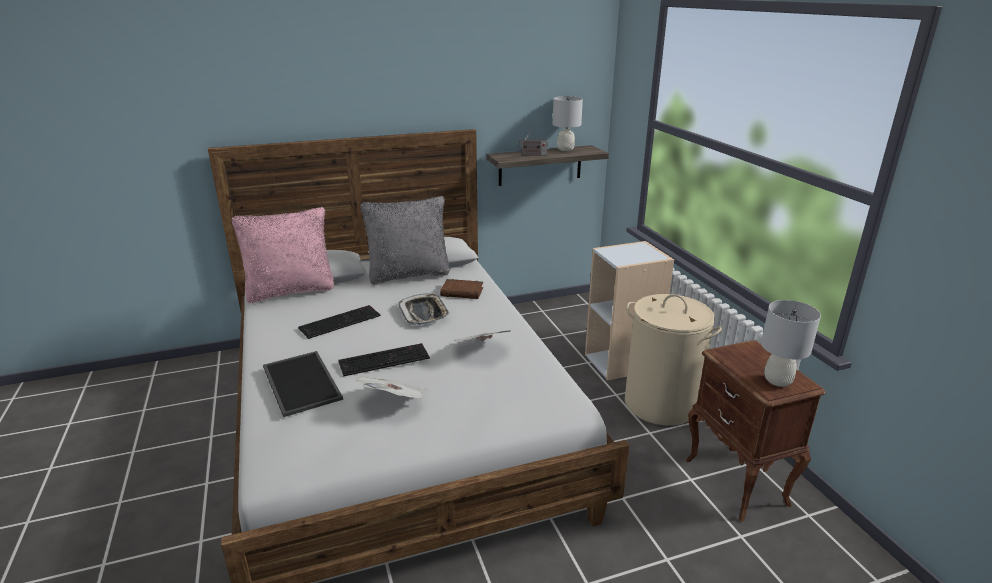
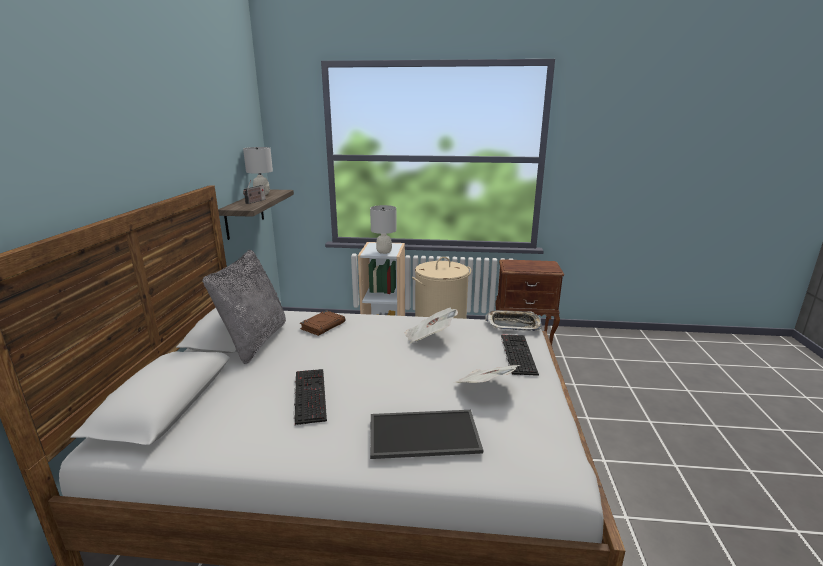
camera: 65 degrees left, 5 degrees down
pink pillow [231,207,335,303] -> none
keyboard [338,343,430,377] -> keyboard moved to [501,334,539,376]
tray [398,293,450,326] -> tray moved to [485,310,542,331]
grey table lamp [761,300,821,387] -> grey table lamp moved to [370,205,397,254]

